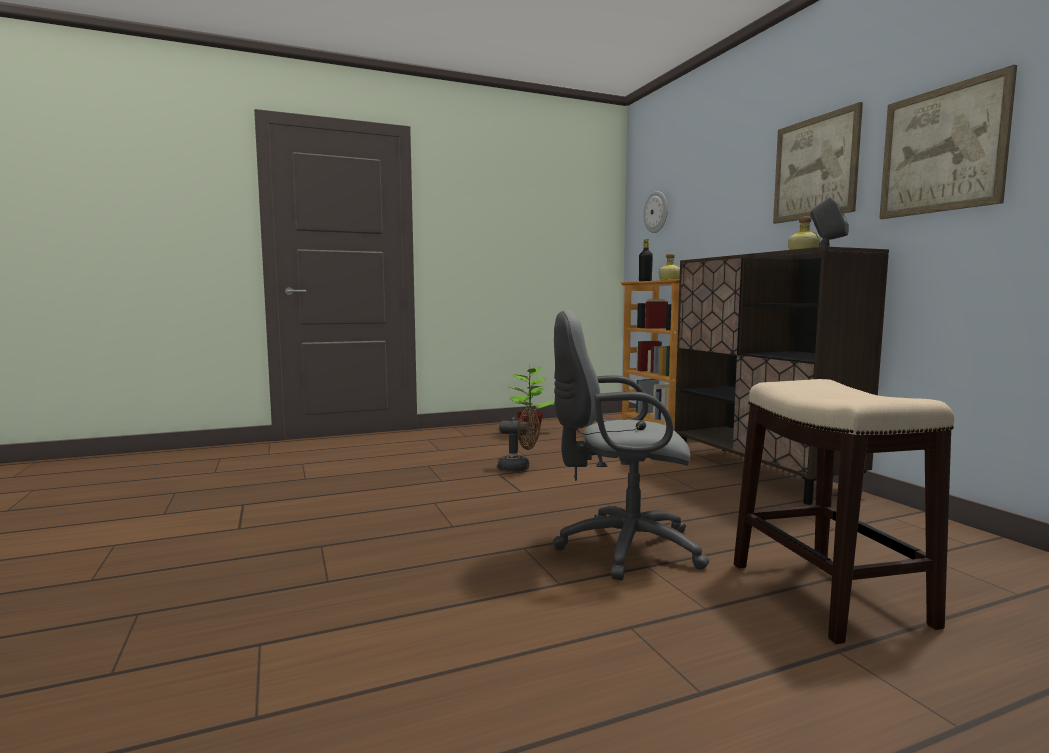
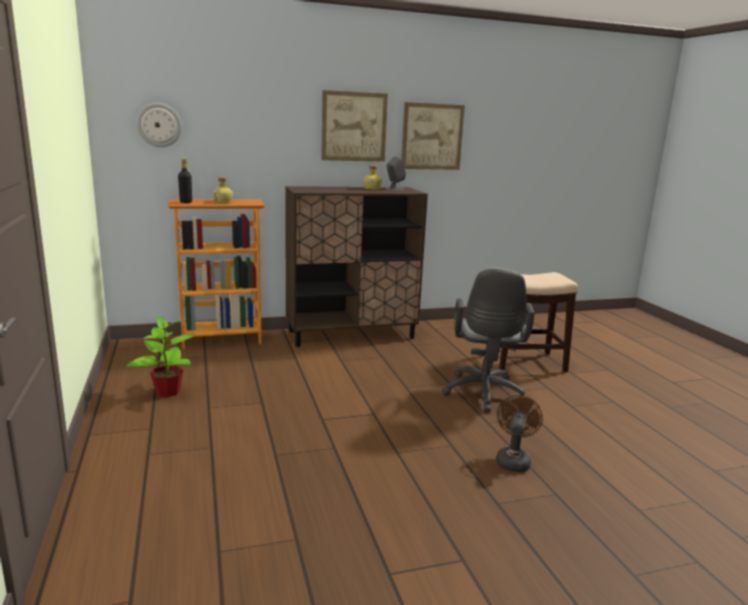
camera: 85 degrees left, 10 degrees up
brown fan [497,407,539,472] -> brown fan moved to [496,395,543,472]

